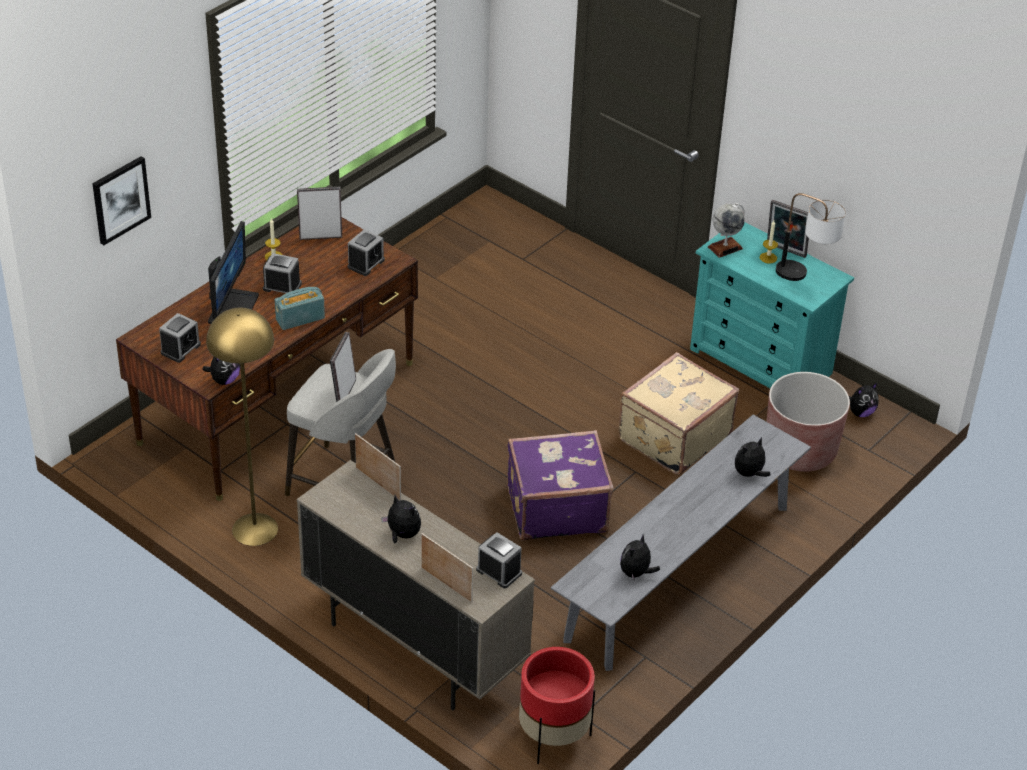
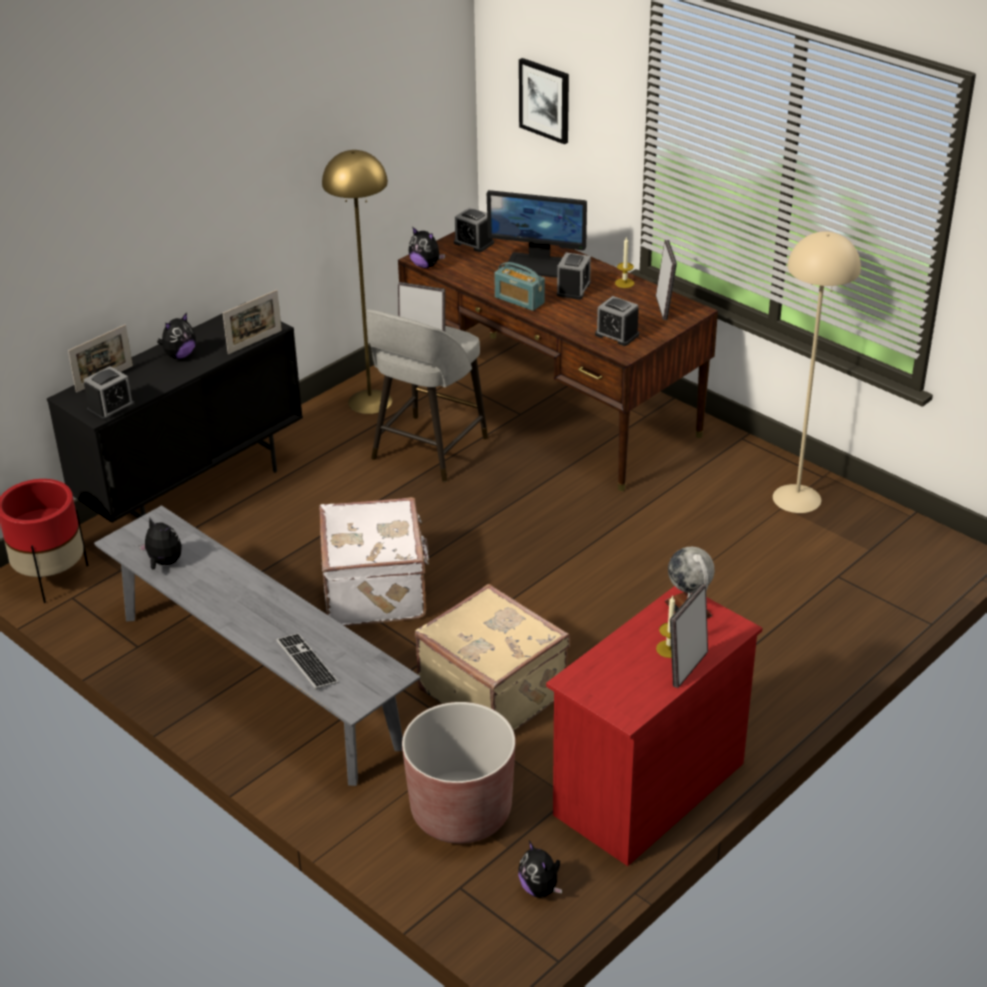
camera: 95 degrees right, 5 degrees down
radio [275,287,325,330] -> radio turned 150 degrees clockwise [494,262,545,311]
beige cabinet [297,460,535,710] -> black cabinet [47,302,303,523]
purple suitcase [507,430,613,541] -> white suitcase [319,497,429,626]
turquoise dresser [690,222,854,388] -> red dresser [546,586,762,866]
plush toy [735,437,771,477] -> keyboard [276,633,338,690]
table lamp [776,193,846,281] -> none
none -> beige floor lamp [773,231,861,513]

